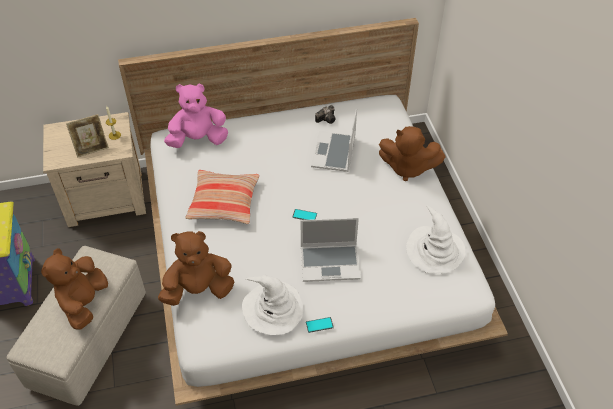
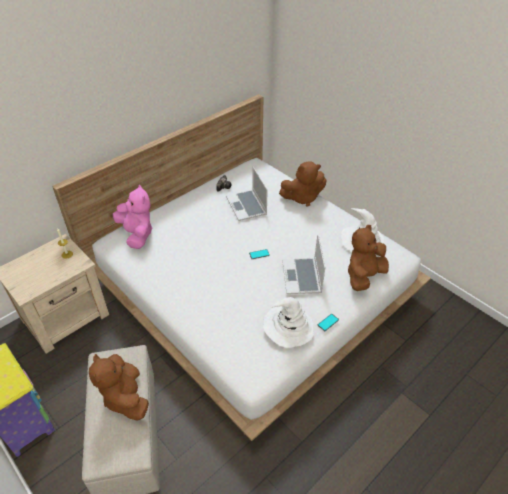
camera: 30 degrees left, 5 degrees down
picture frame [66,114,109,158] -> none
brown plush toy [158,231,234,306] -> brown plush toy moved to [348,225,389,291]
pink plush toy [164,84,228,148] -> pink plush toy turned 105 degrees clockwise [113,185,153,249]
pillow [185,170,259,225] -> none
laptop [301,218,360,282] -> laptop turned 120 degrees clockwise [282,234,325,294]

